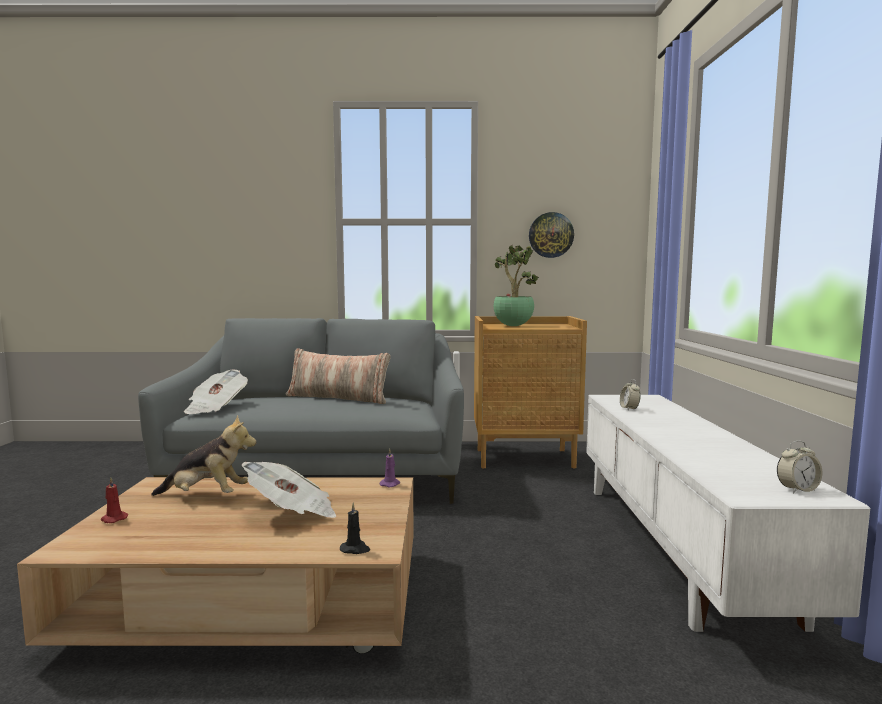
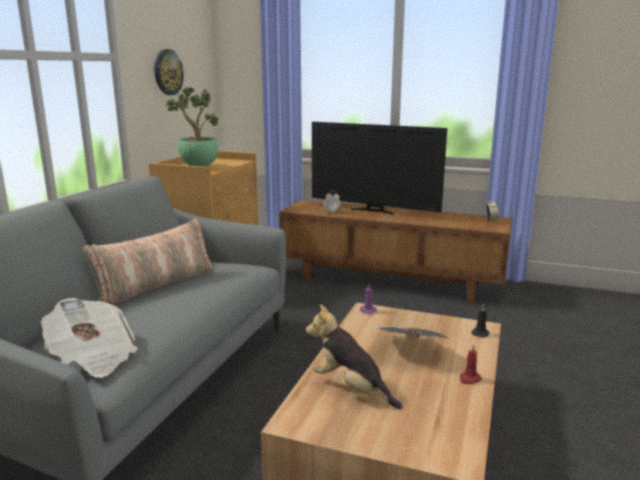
camera: 70 degrees left, 10 degrees up
red candle [101,478,128,523] -> red candle moved to [460,344,482,384]
plush toy [151,415,257,496] -> plush toy turned 75 degrees counterclockwise [306,304,403,409]
white tv stand [586,395,870,632] -> brown tv stand [279,200,512,305]
none -> television [312,122,447,215]

